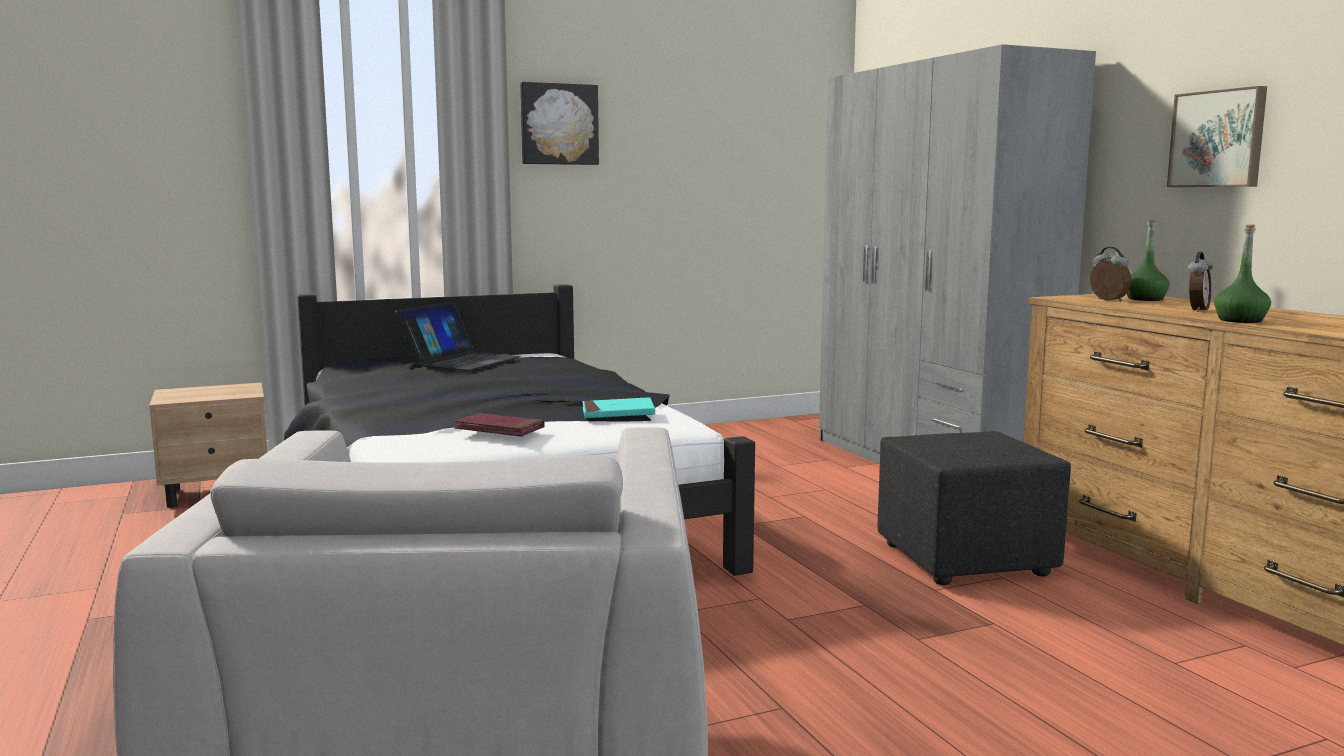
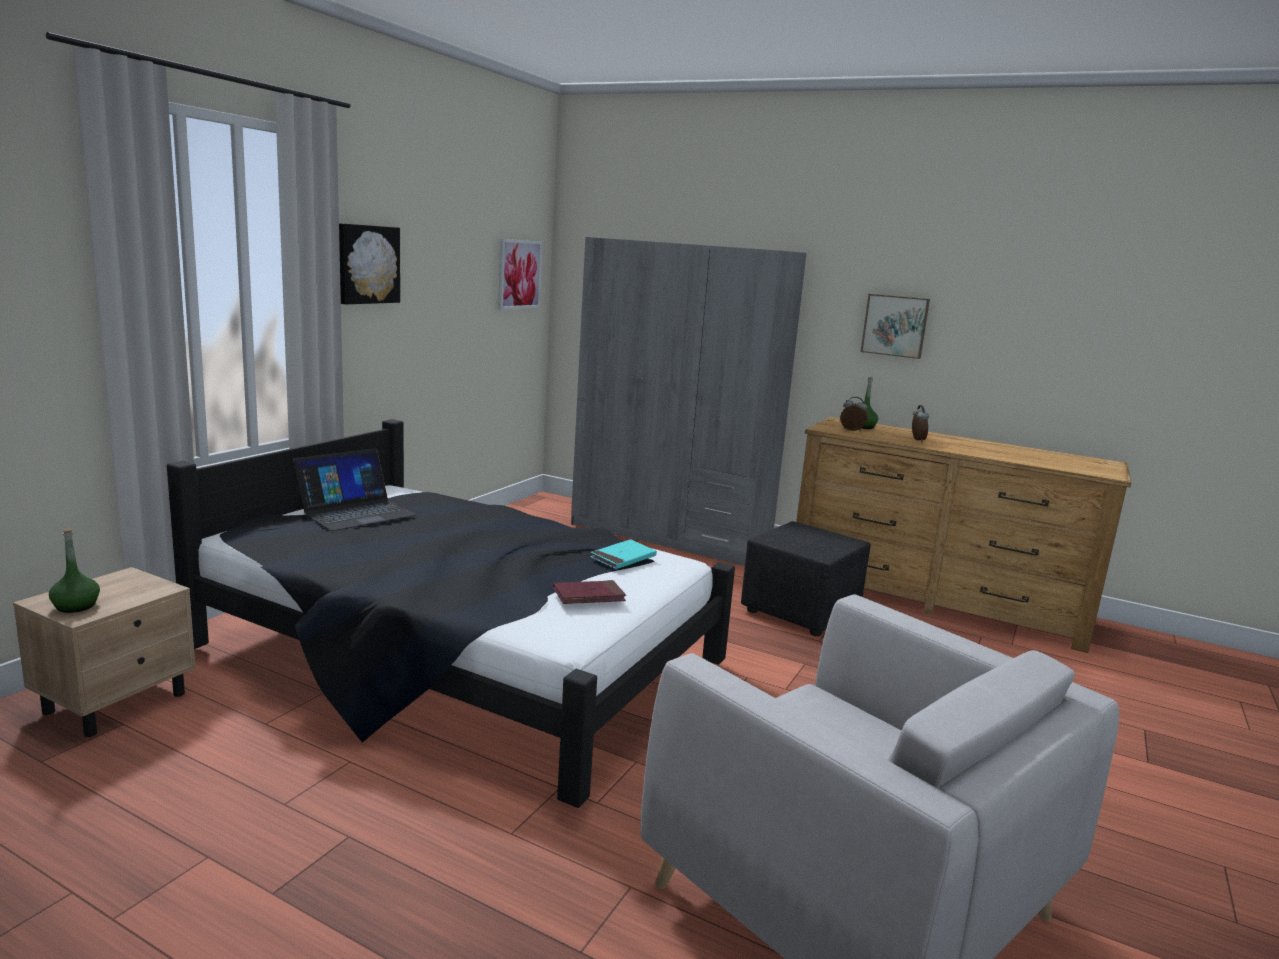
camera: 40 degrees left, 5 degrees up
laptop [395,301,521,371] -> laptop turned 60 degrees clockwise [293,448,415,531]
green bottle [1214,224,1271,323] -> green bottle moved to [49,528,100,613]
none -> picture [498,239,542,310]

